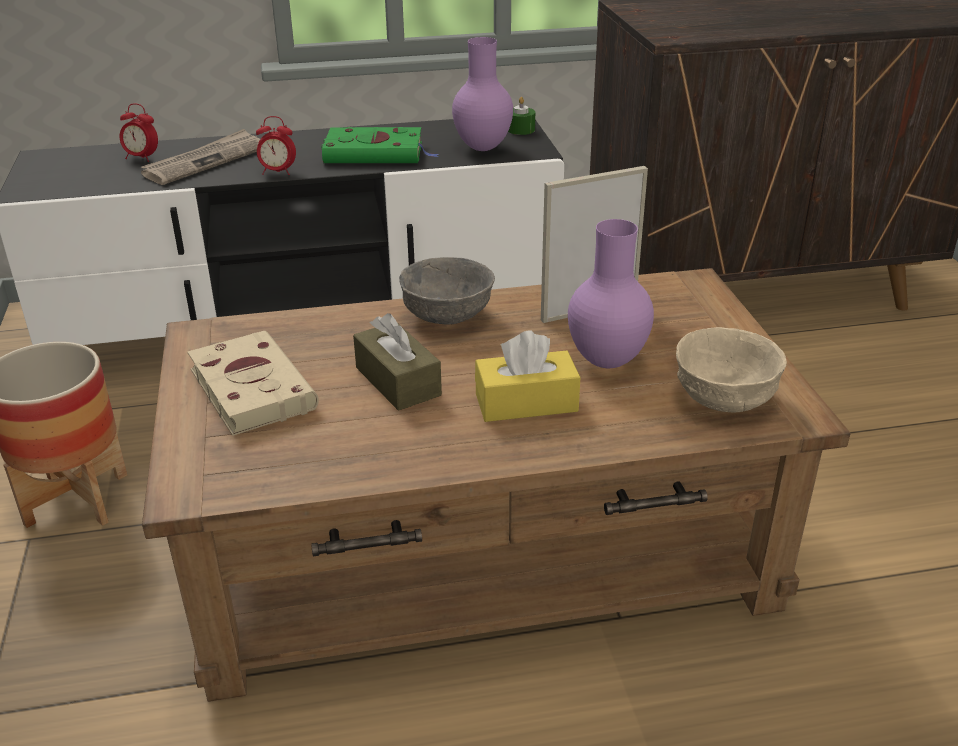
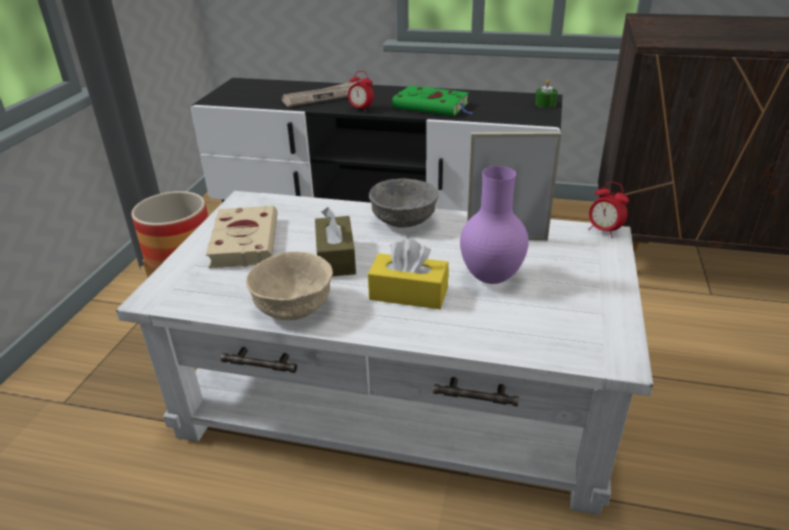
camera: 25 degrees right, 0 degrees up
alarm clock [119,103,158,162] -> alarm clock moved to [588,182,629,238]
brown coffee table [142,268,850,702] -> white coffee table [116,191,653,515]
purple vase [452,37,513,151] -> none
beige bowl [676,327,787,413] -> beige bowl moved to [246,252,333,320]

